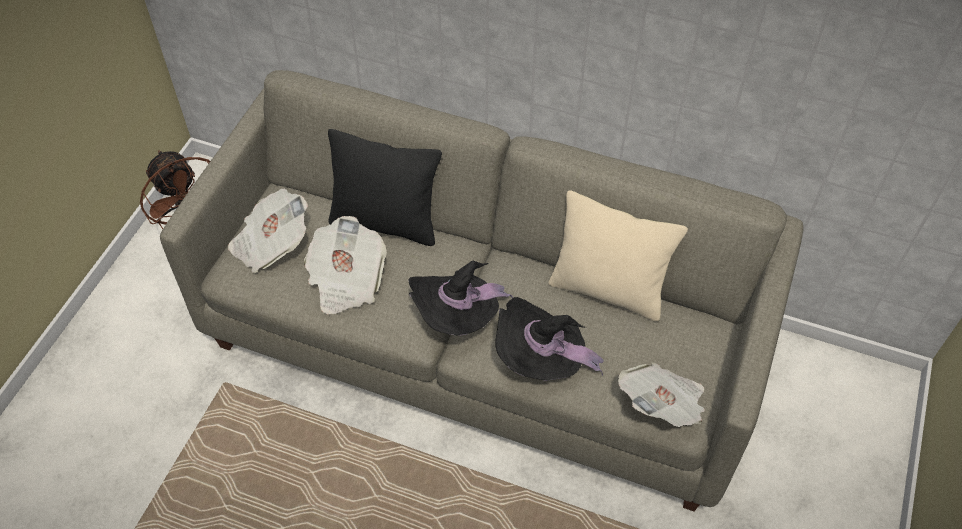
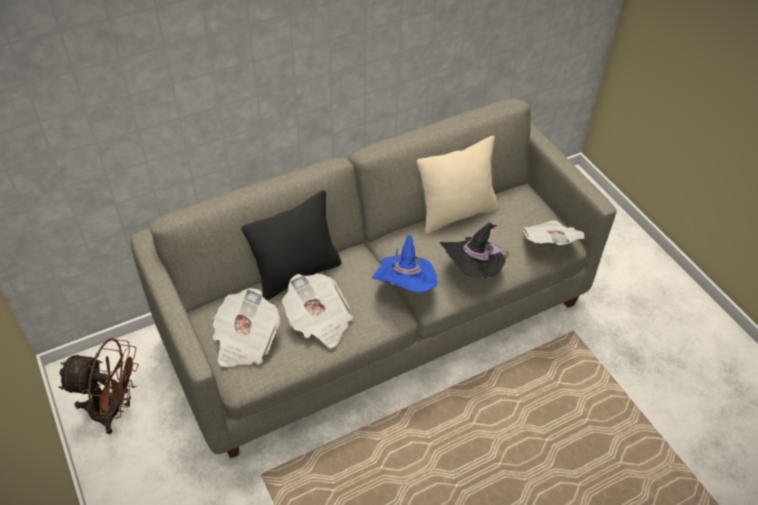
camera: 50 degrees left, 5 degrees down
black hat [409,261,513,335] -> blue hat [372,235,438,293]

